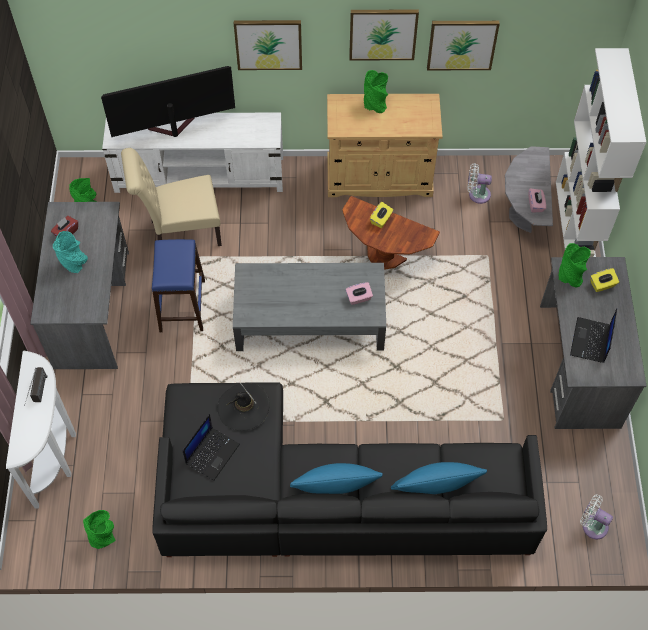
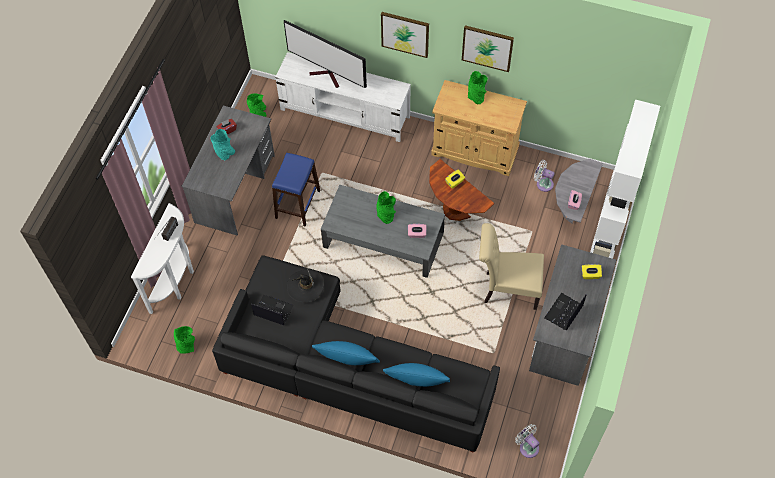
camera: 20 degrees right, 0 degrees up
television [101,66,235,137] -> television turned 150 degrees counterclockwise [284,20,367,88]
beige chair [121,148,222,246] -> beige chair moved to [479,223,544,310]
laptop [182,414,240,481] -> laptop turned 120 degrees counterclockwise [251,295,294,325]
picture [427,21,500,70] -> none
green vase [559,243,591,288] -> green vase moved to [377,191,396,224]

